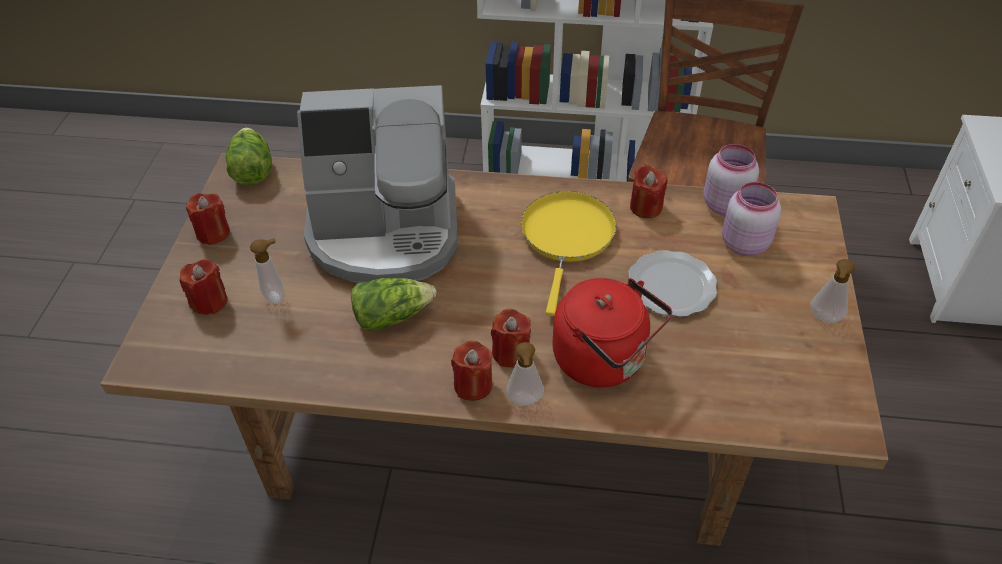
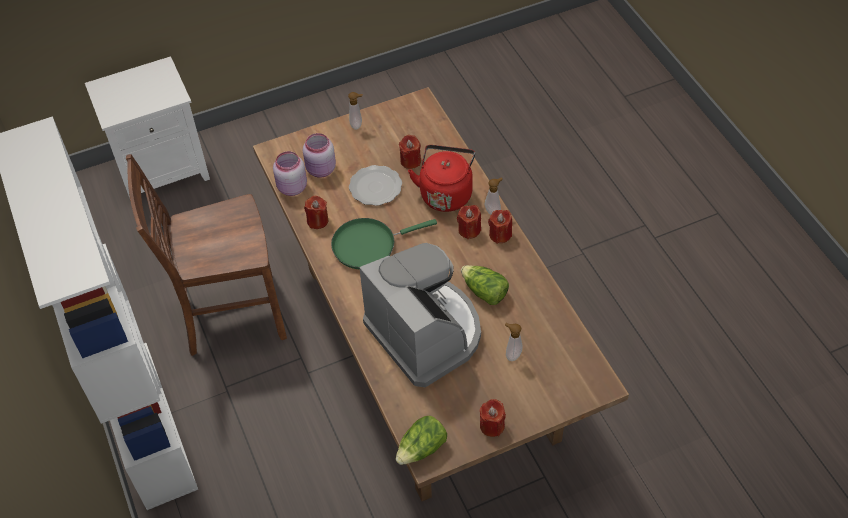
camera: 120 degrees left, 5 degrees up
red candle [179,259,228,315] -> red candle moved to [399,135,421,169]
yellow frying pan [521,191,617,316] -> green frying pan [331,218,437,269]

